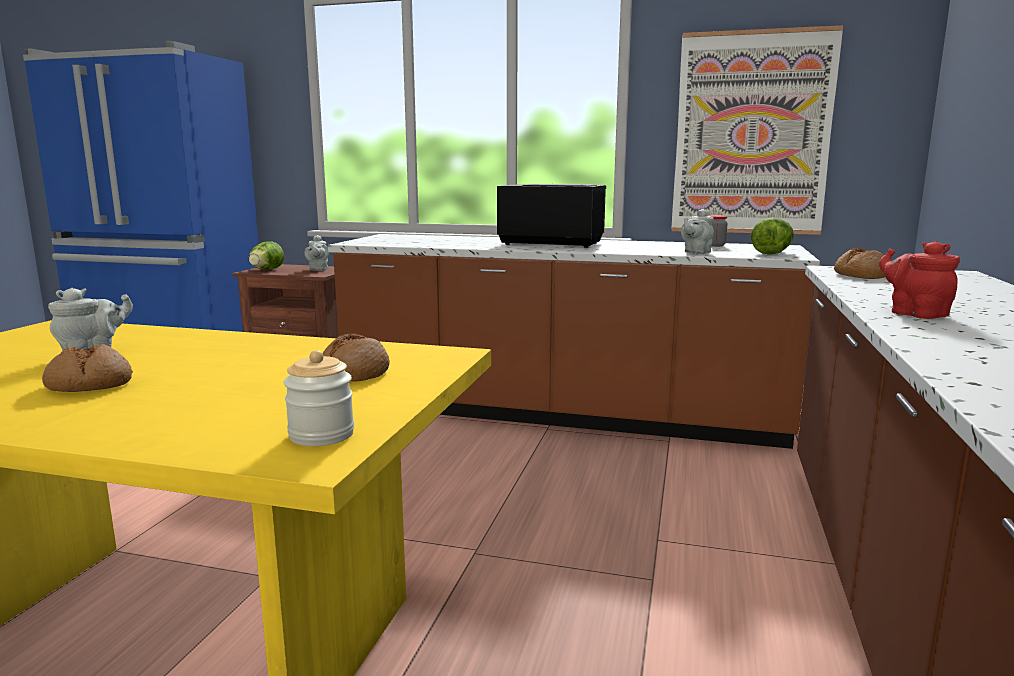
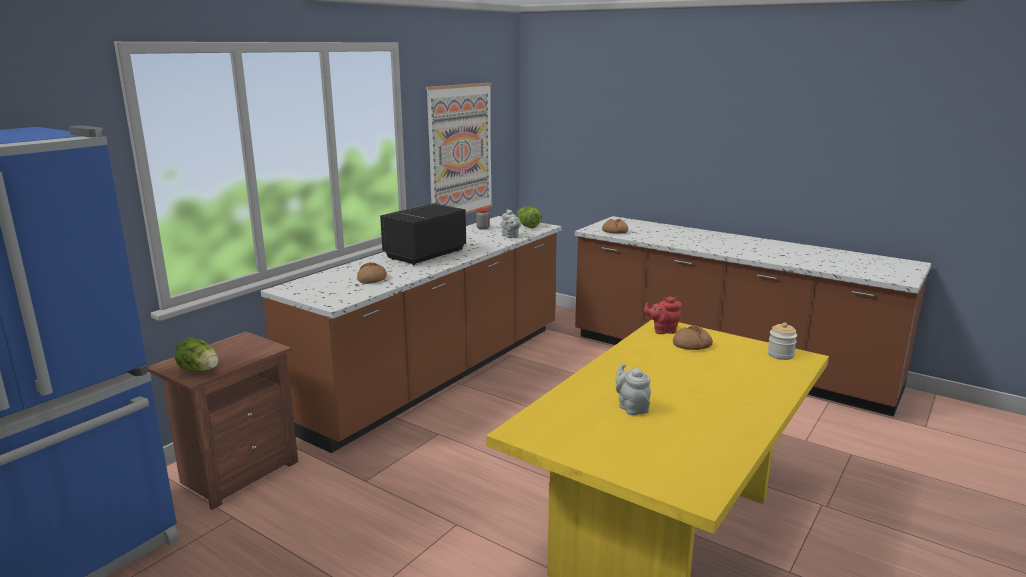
camera: 70 degrees left, 5 degrees up
bread [42,344,133,392] -> bread moved to [357,262,387,284]
grey teapot [304,235,329,271] -> none
red teapot [879,241,960,319] -> red teapot moved to [644,296,682,334]

